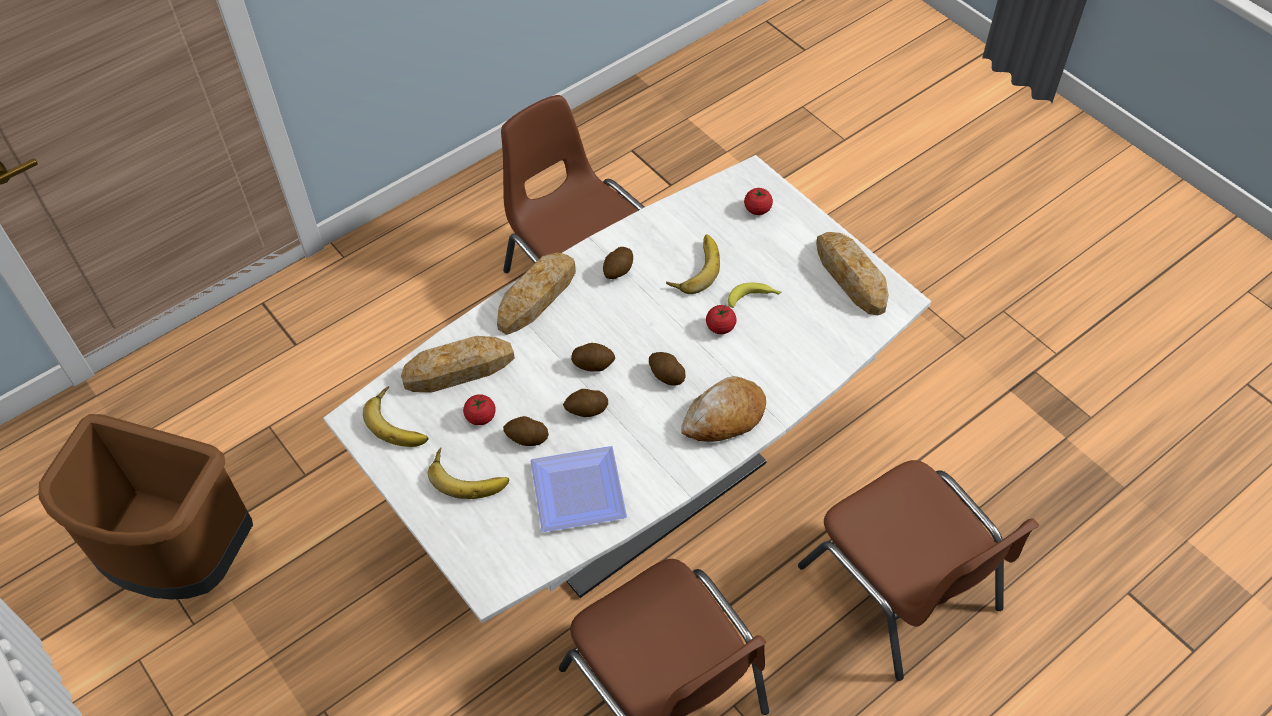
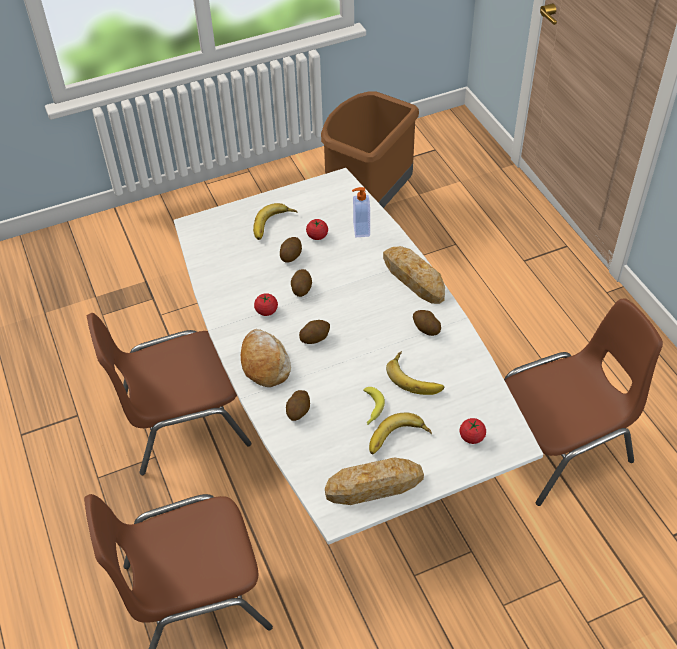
camera: 105 degrees right, 5 degrees down
banana [363,386,429,447] -> banana moved to [369,412,432,454]
bread [401,336,515,393] -> soap dispenser [352,187,370,237]
plate [530,446,627,532] -> none
potato [571,343,615,372] -> potato moved to [286,390,310,421]
tomato [706,305,736,334] -> tomato moved to [254,293,278,316]

